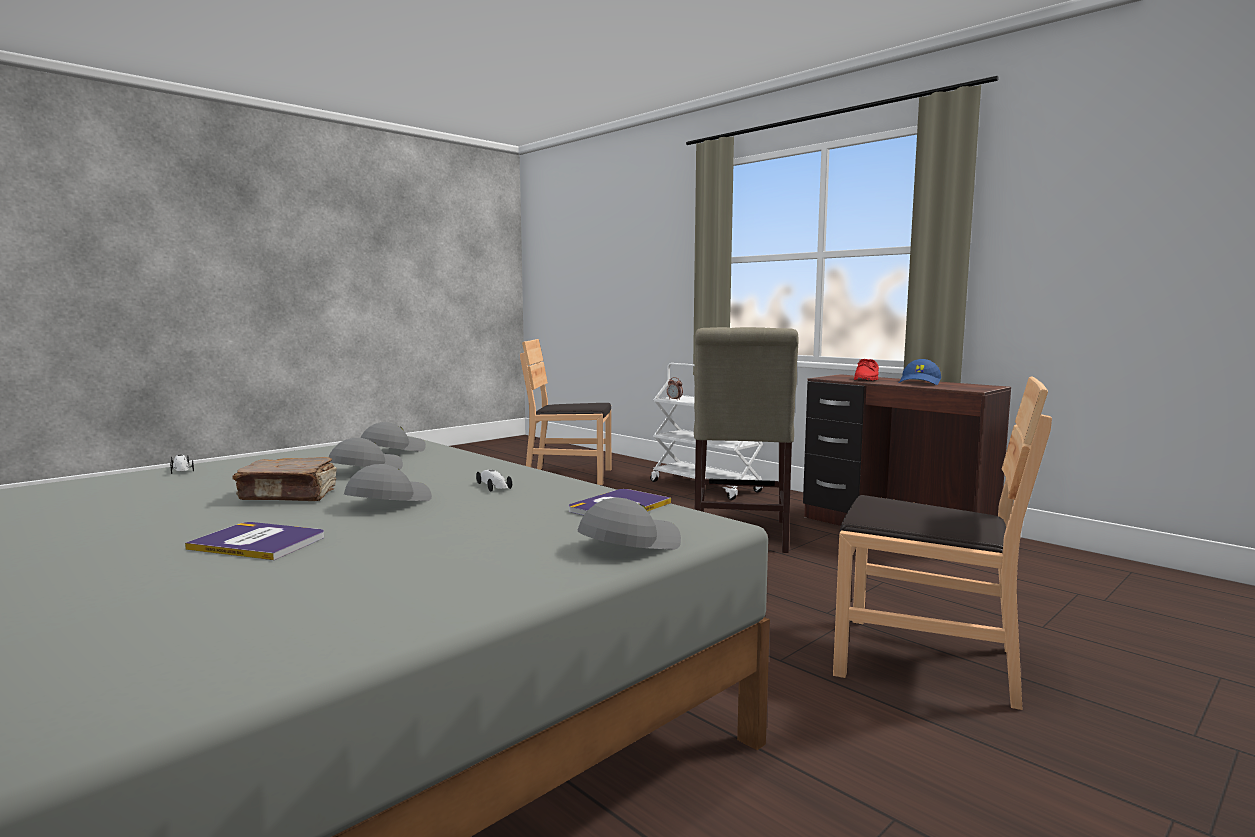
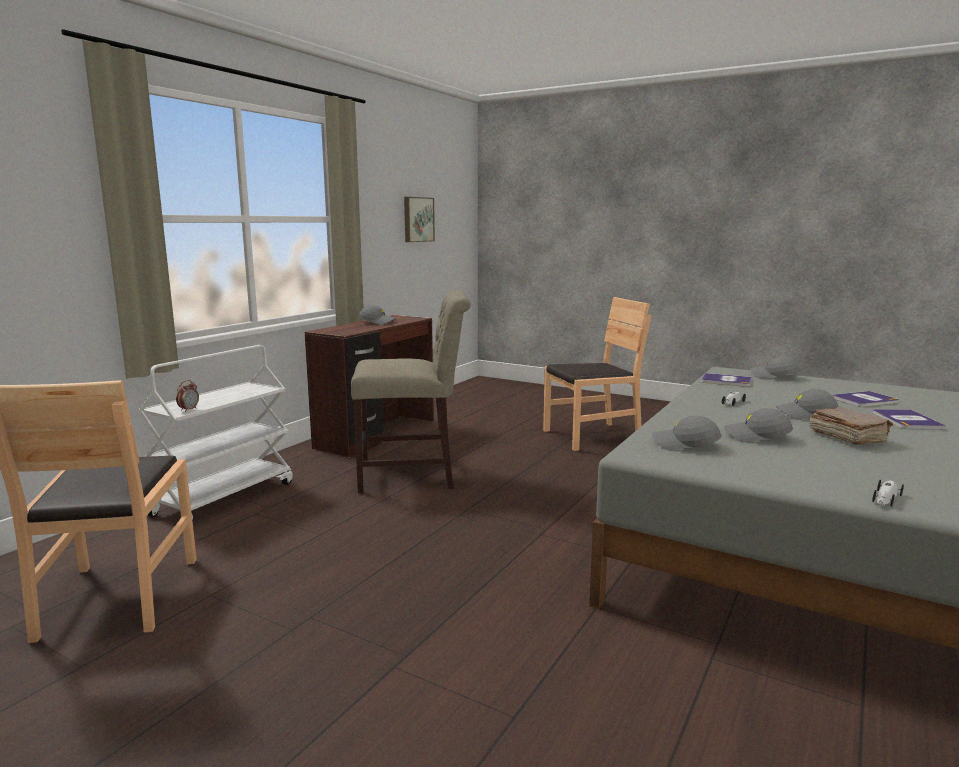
camera: 105 degrees left, 5 degrees up
brown chair [833,377,1052,710] -> brown chair turned 60 degrees clockwise [543,297,651,451]
red shoe [854,359,879,381] -> none
blue cap [899,359,941,385] -> grey cap [359,305,396,325]
none -> picture [404,197,435,242]
none -> book [832,391,899,407]

